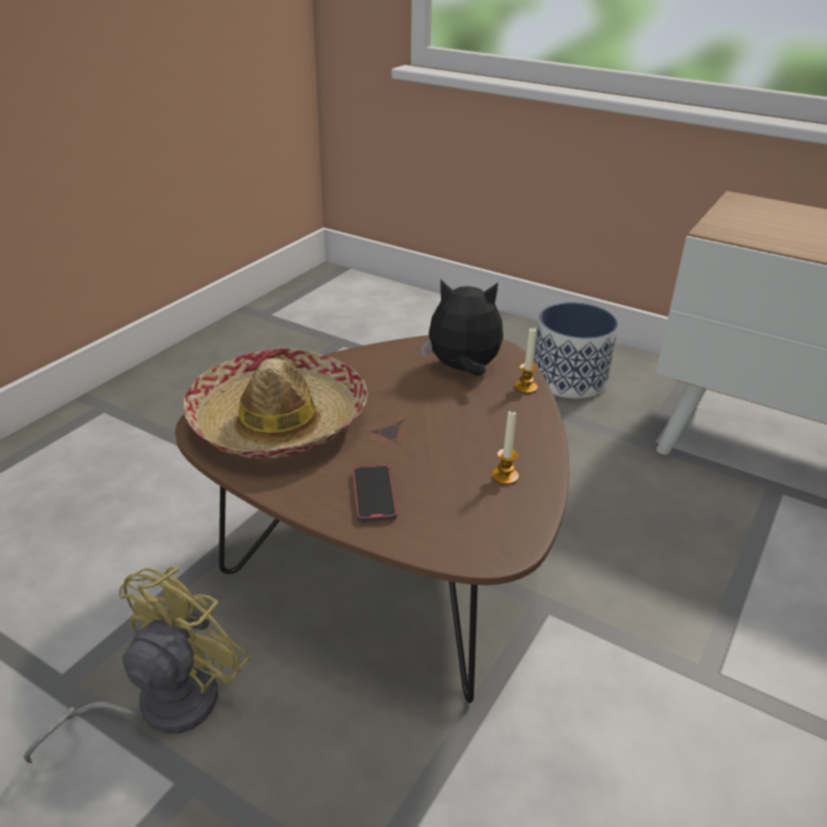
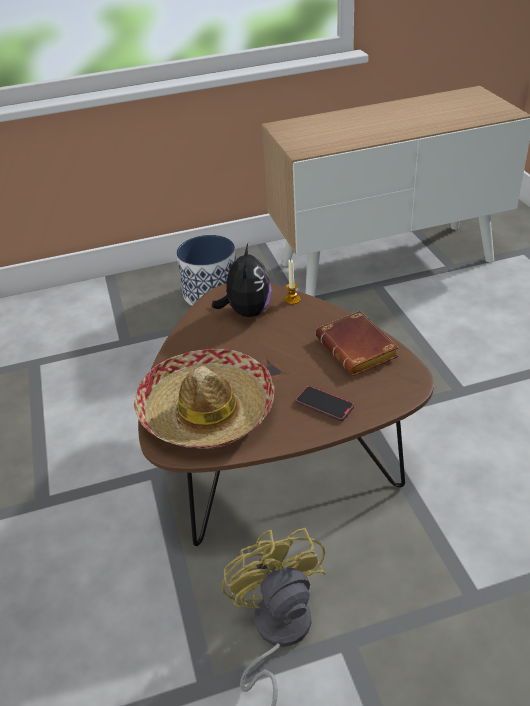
camera: 45 degrees left, 5 degrees up
plush toy [421,280,503,376] -> plush toy turned 135 degrees clockwise [212,244,272,317]
candle [492,410,519,485] -> brown book [316,311,399,376]

